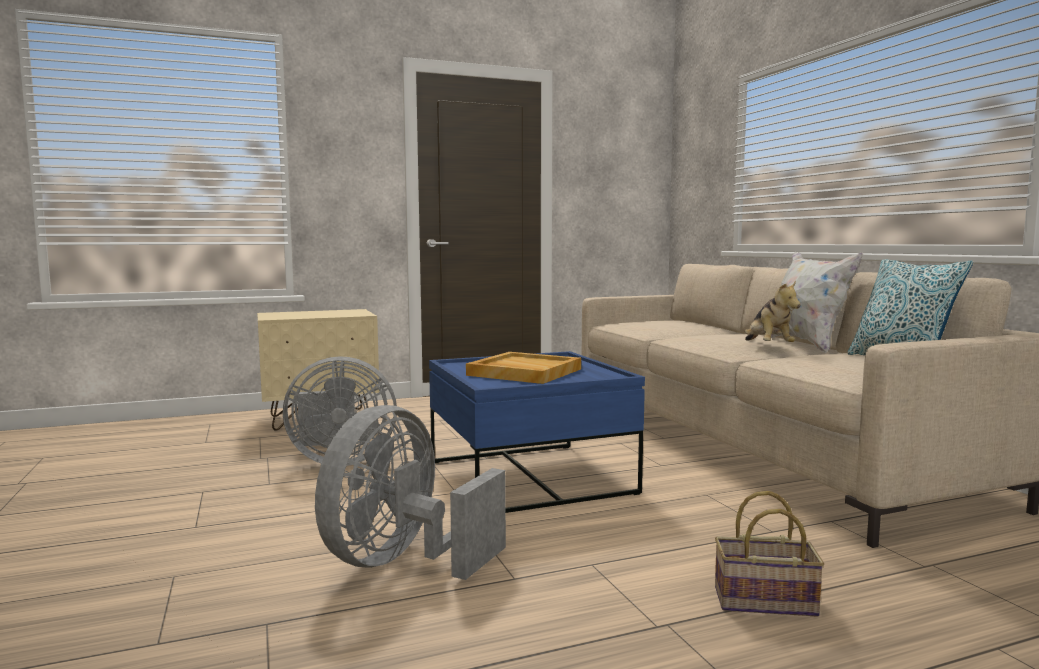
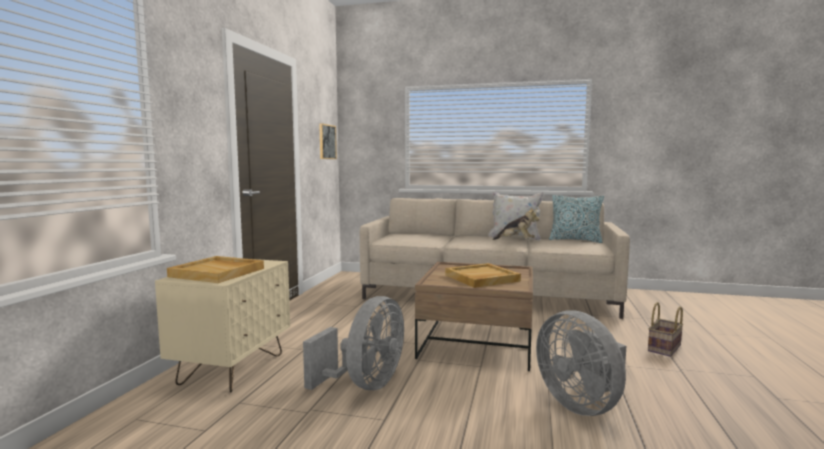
camera: 55 degrees left, 0 degrees up
blue coffee table [429,351,645,513] -> brown coffee table [415,262,533,371]
none -> beige tray [167,256,264,283]
none -> picture [319,123,337,159]

